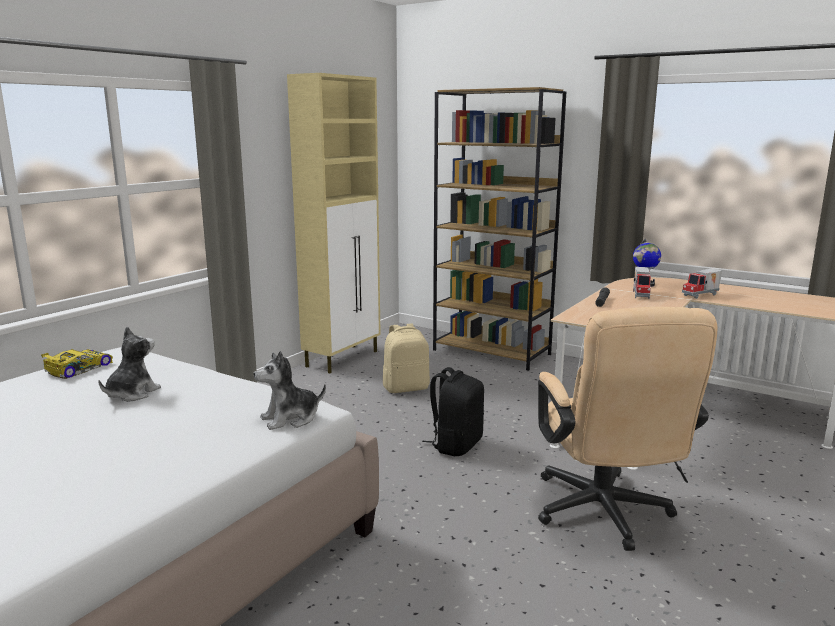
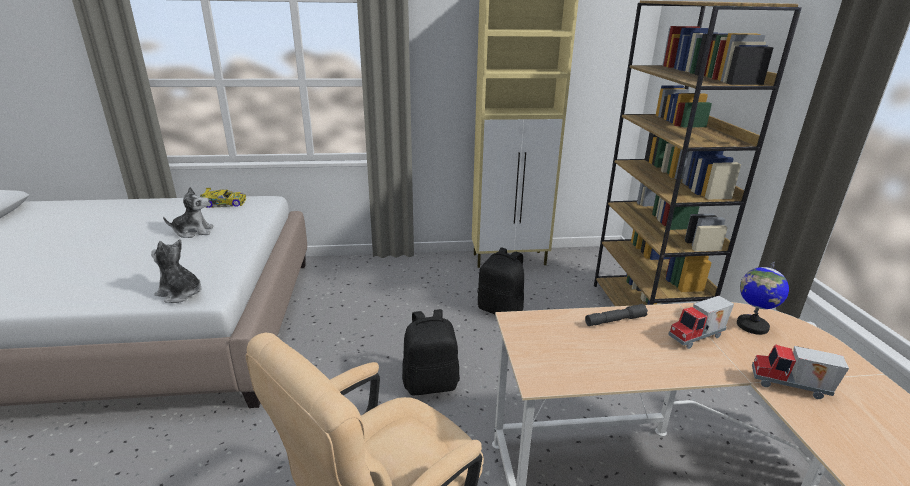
camera: 50 degrees right, 10 degrees up
beige backpack [383,323,430,393] -> black backpack [477,248,524,314]

